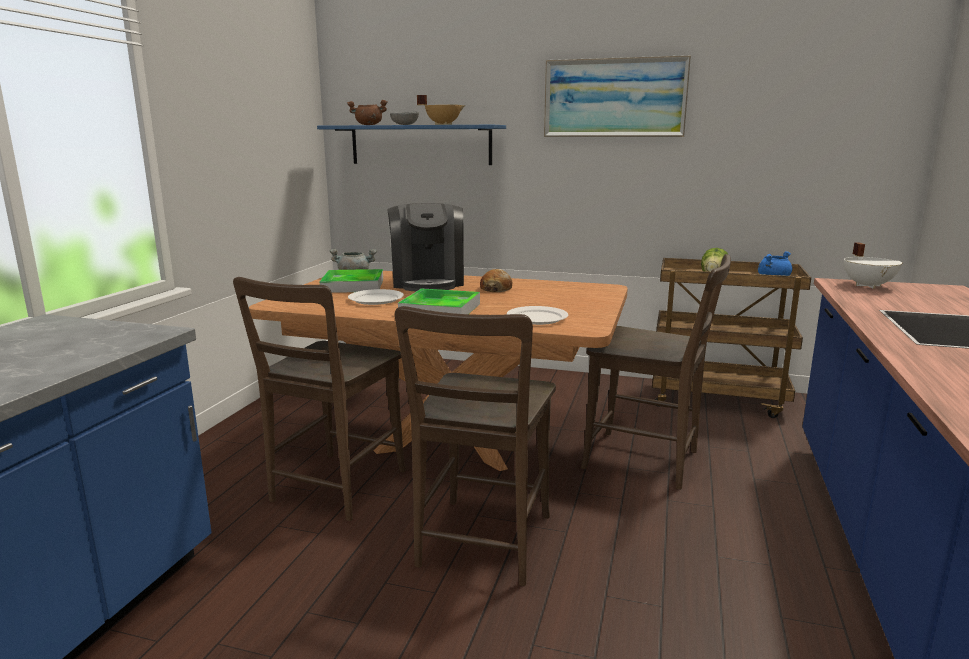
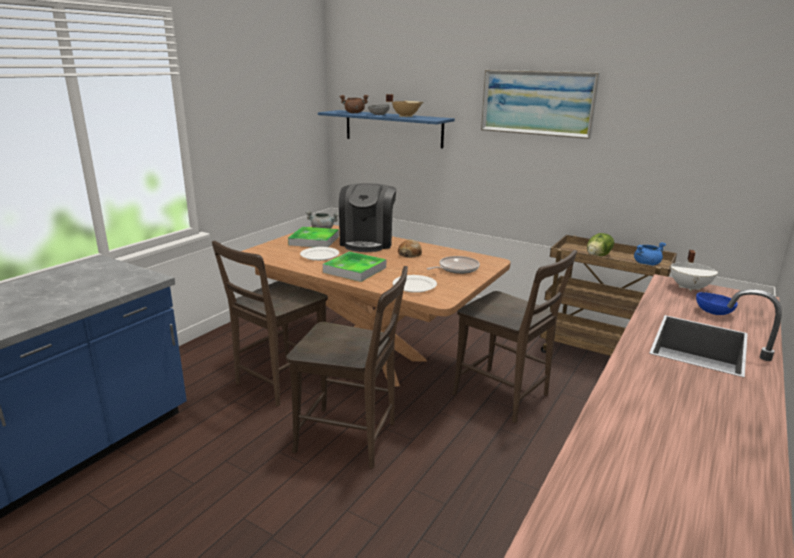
camera: 15 degrees right, 5 degrees up
brown chair [395,306,556,586] -> brown chair turned 105 degrees counterclockwise [286,266,408,469]
none -> frying pan [427,256,480,274]
none -> blue bowl [696,292,738,315]

